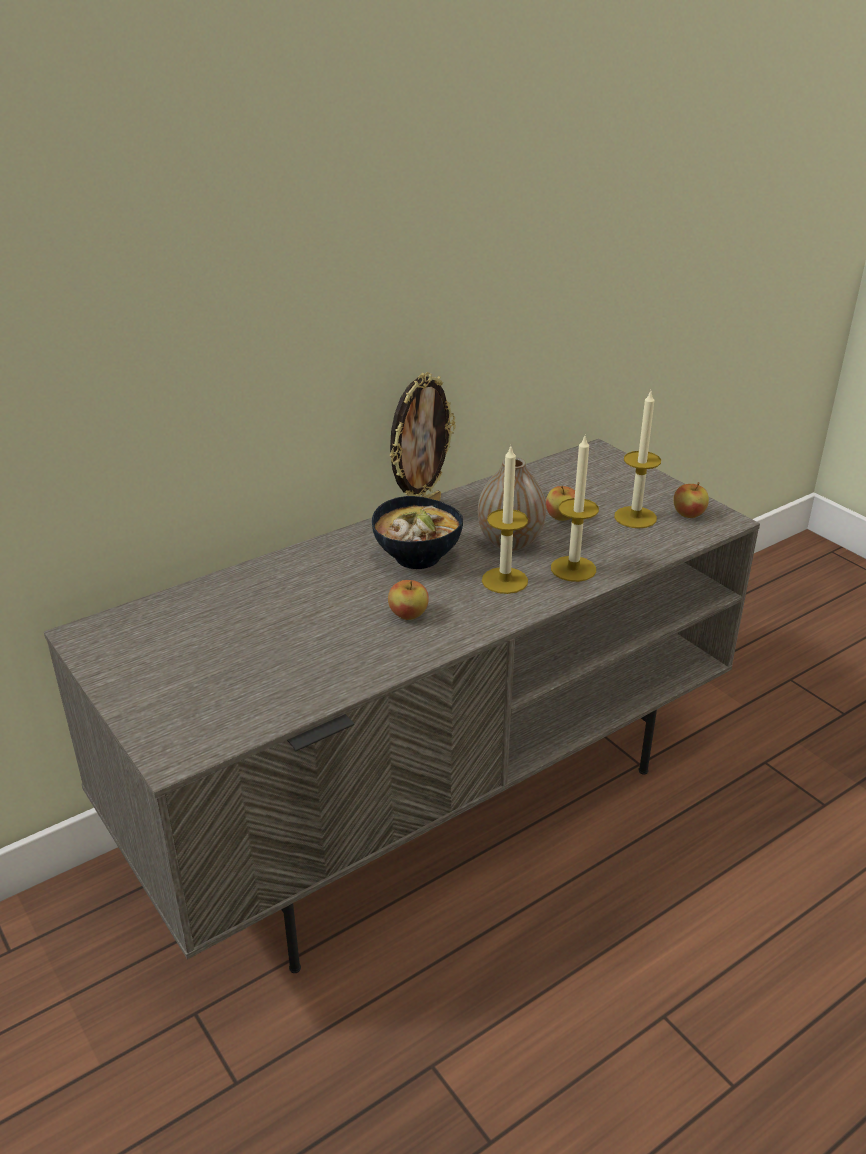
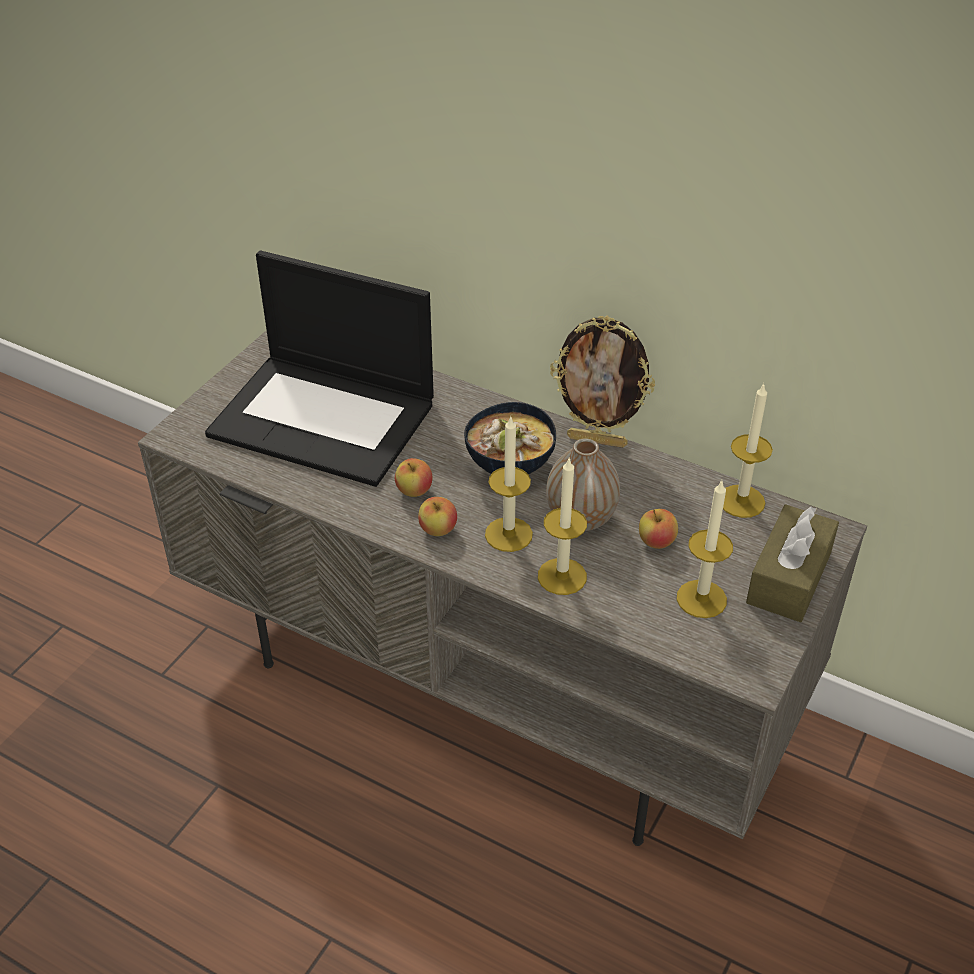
camera: 65 degrees right, 10 degrees up
apple [674,482,709,518] -> apple moved to [418,497,457,536]
none -> laptop [205,251,434,487]
none -> candle [723,383,773,518]
none -> brown tissue box [746,504,839,622]

